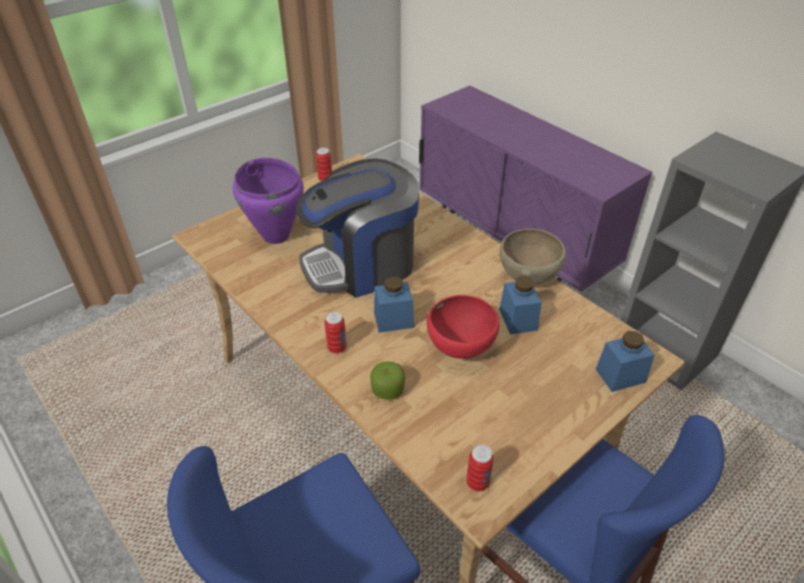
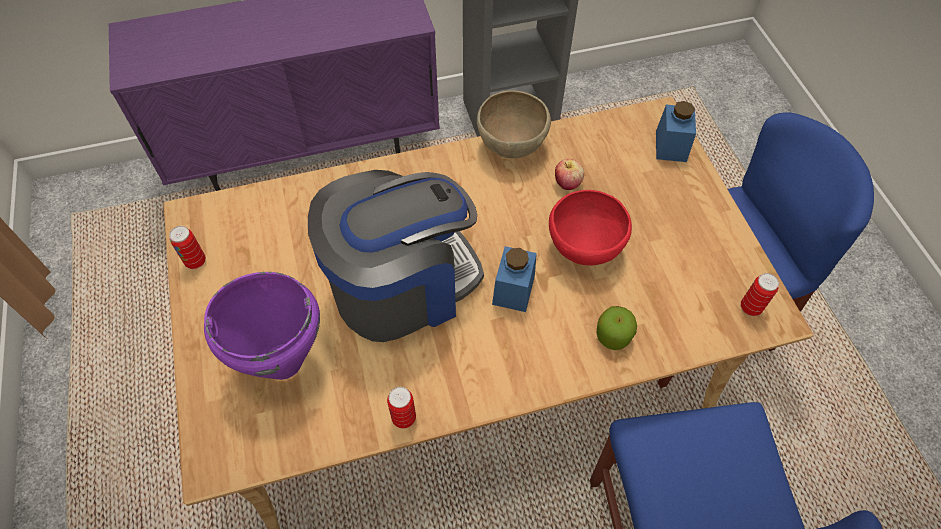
camera: 65 degrees left, 15 degrees up
coffee machine [296,158,419,298] -> coffee machine turned 120 degrees counterclockwise [308,170,484,342]
can [324,311,346,354] -> can moved to [387,387,416,429]
blue jar [499,276,542,334] -> apple [555,159,584,190]

